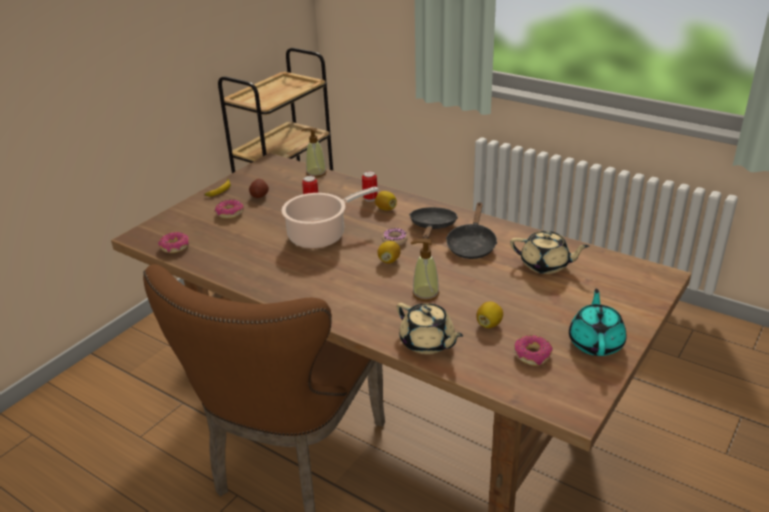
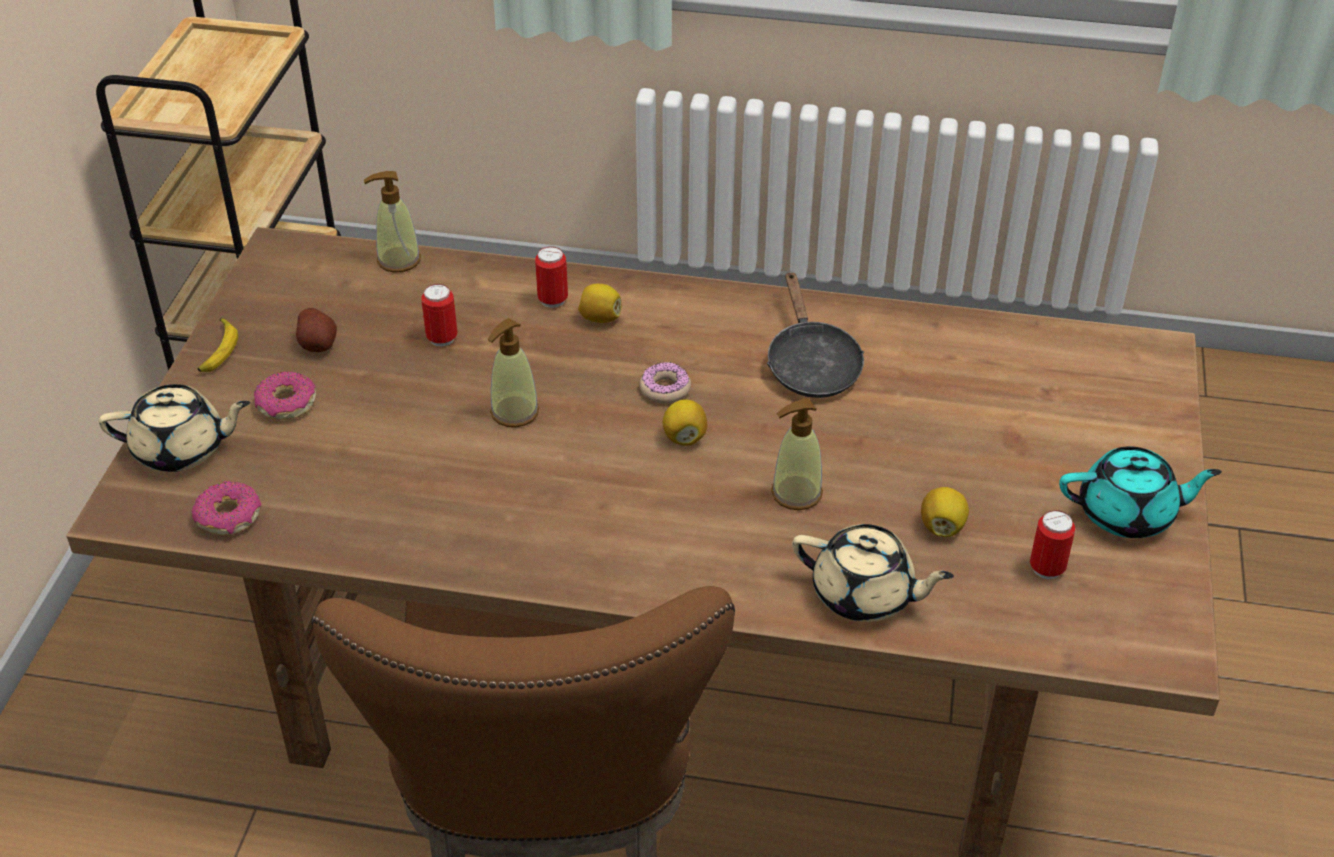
camera: 25 degrees left, 10 degrees up
cooking pot [282,186,379,248] -> soap dispenser [487,318,539,427]
black frying pan [409,207,458,239] -> none
beige teapot [510,231,589,274] -> beige teapot moved to [99,384,250,472]
donut [514,335,553,366] -> can [1030,510,1075,579]
turquoise teapot [569,289,627,356] -> turquoise teapot turned 105 degrees clockwise [1059,446,1222,538]

